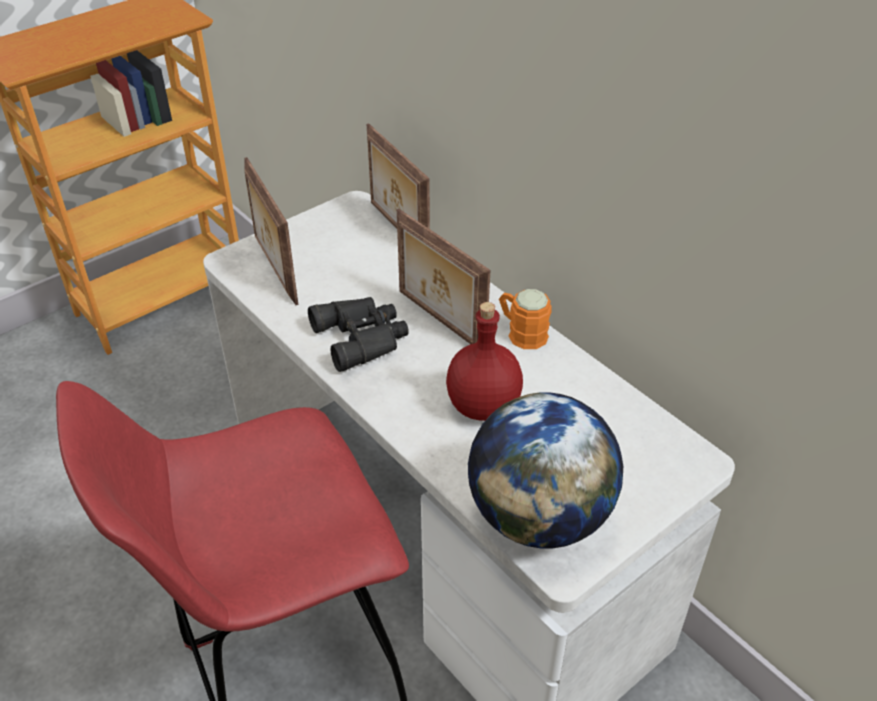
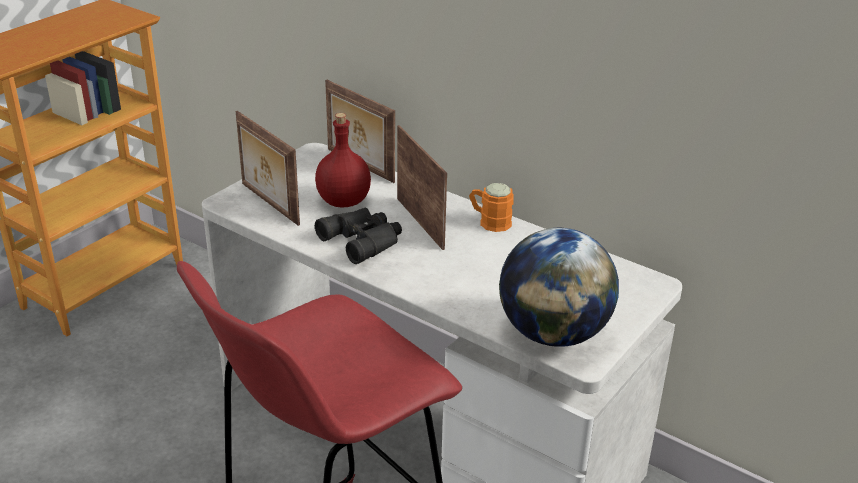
camera: 15 degrees left, 10 degrees down
picture frame [397,209,490,344] -> picture frame turned 150 degrees counterclockwise [397,125,447,250]
red bottle [446,302,523,421] -> red bottle moved to [315,113,371,207]

